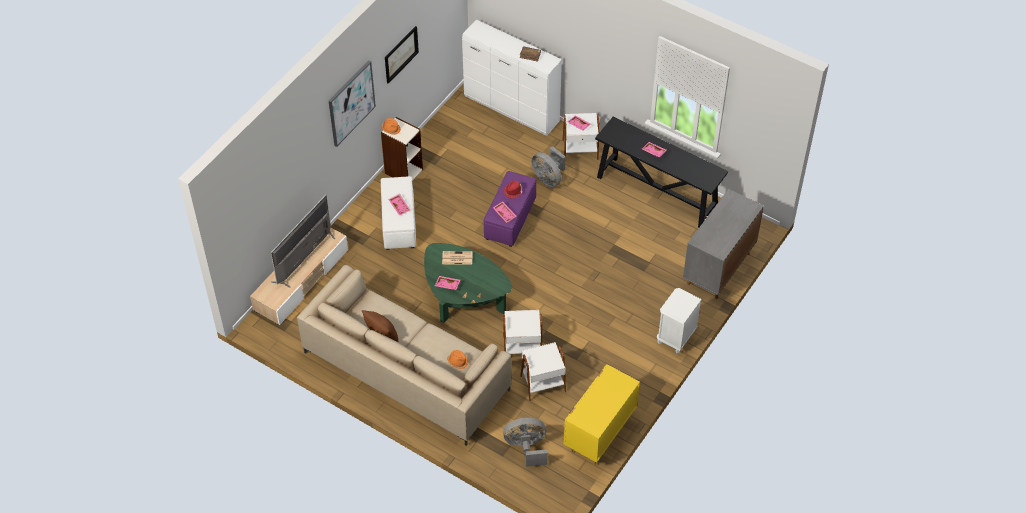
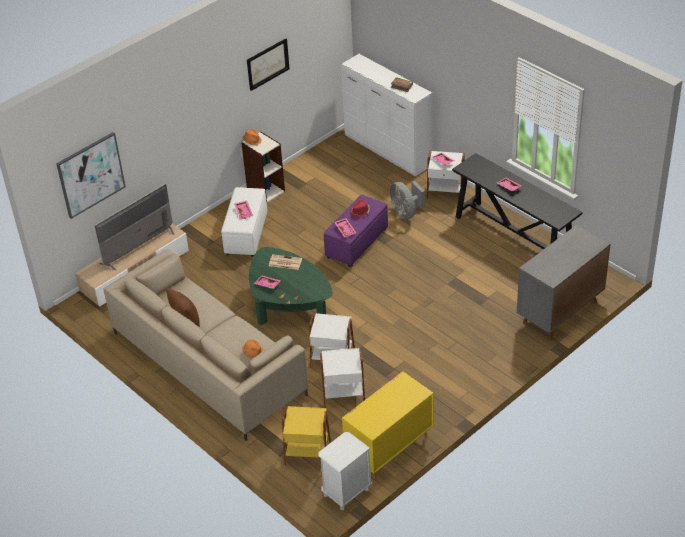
camera: 15 degrees right, 10 degrees down
picture [329,60,376,147] -> picture moved to [56,132,126,219]
grey fan [503,418,548,467] -> yellow side table [282,406,331,466]
white nightstand [657,288,702,353] -> white nightstand moved to [318,432,372,510]

